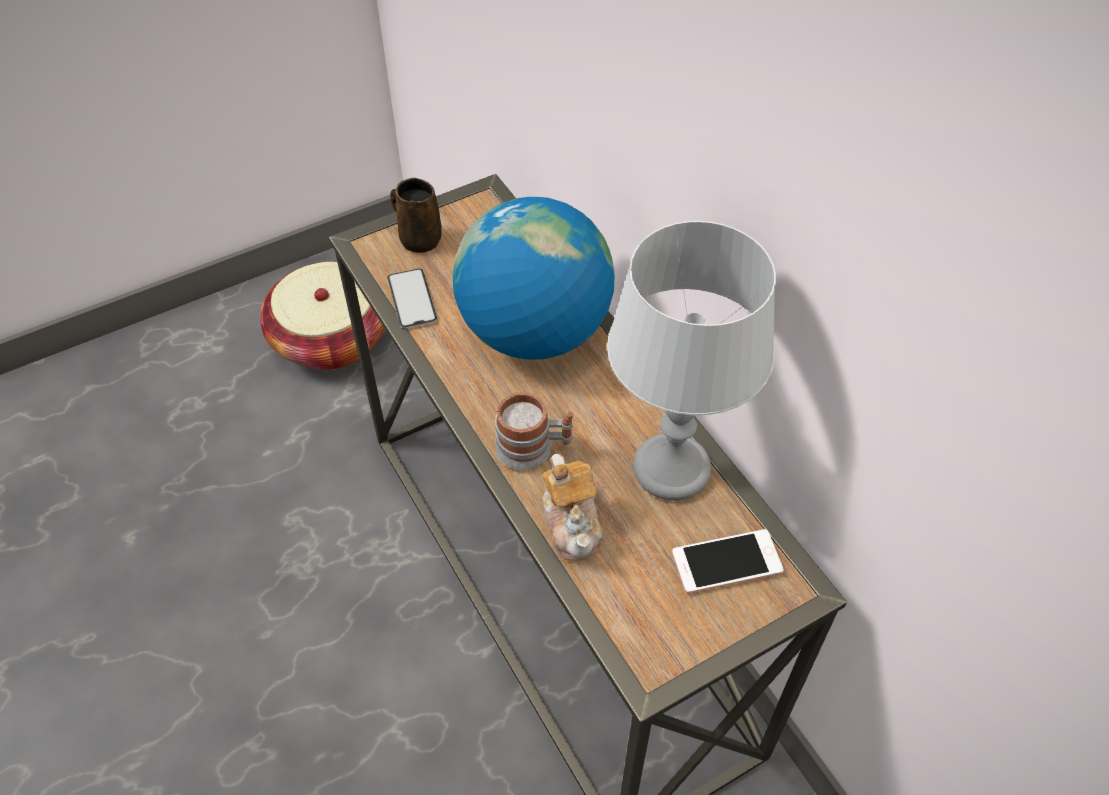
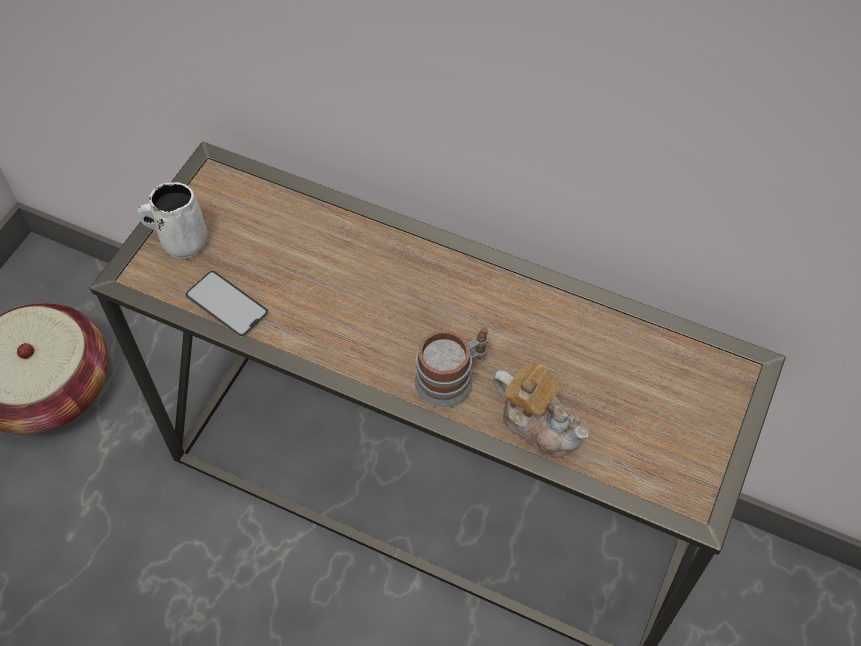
camera: 35 degrees left, 5 degrees up
brown mug [390,178,442,253] -> white mug [137,182,207,260]
globe [452,197,615,360] -> none
grey table lamp [607,221,776,501] -> none
phone [672,529,784,593] -> none

